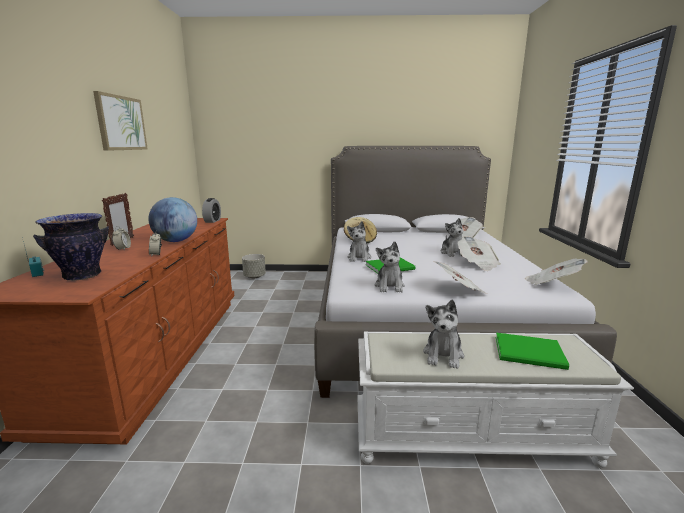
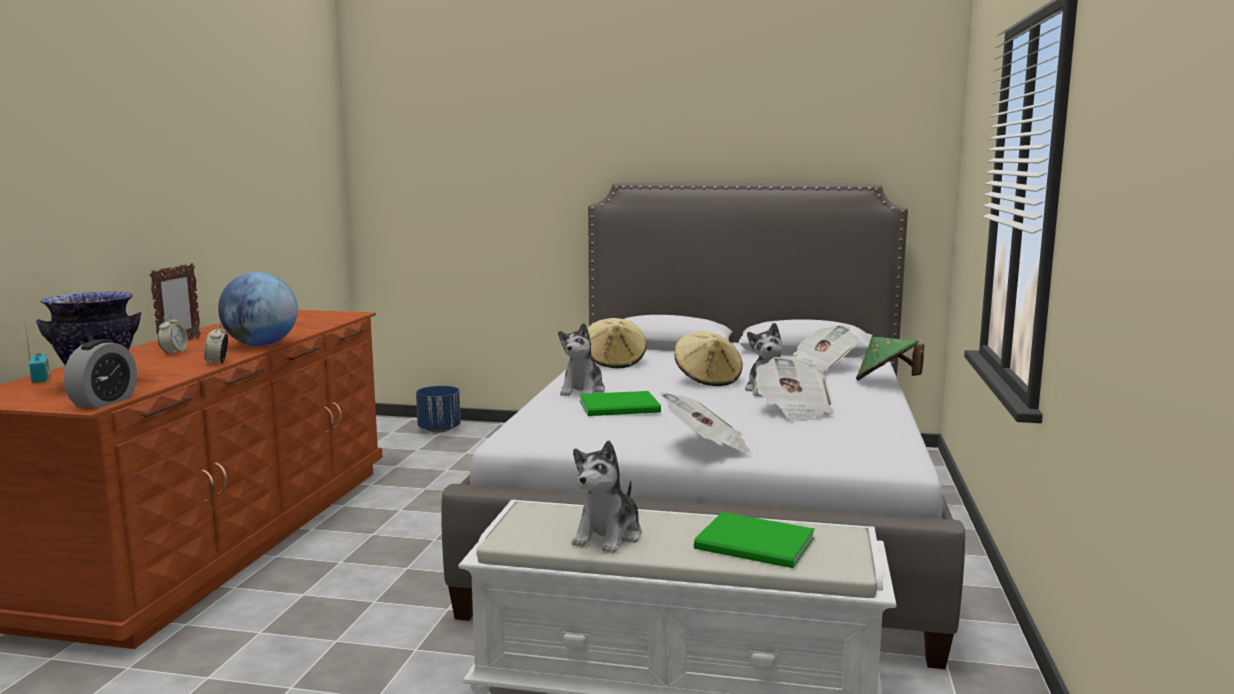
camera: 10 degrees right, 5 degrees down
picture [93,91,148,151] -> none
alarm clock [202,198,221,223] -> alarm clock moved to [64,339,137,408]
grey planter [242,254,266,278] -> blue planter [416,386,461,433]
plush toy [375,242,405,292] -> none
newspaper [525,259,588,285] -> none
none -> beige hat [674,331,743,386]
none -> green hat [856,337,924,381]

